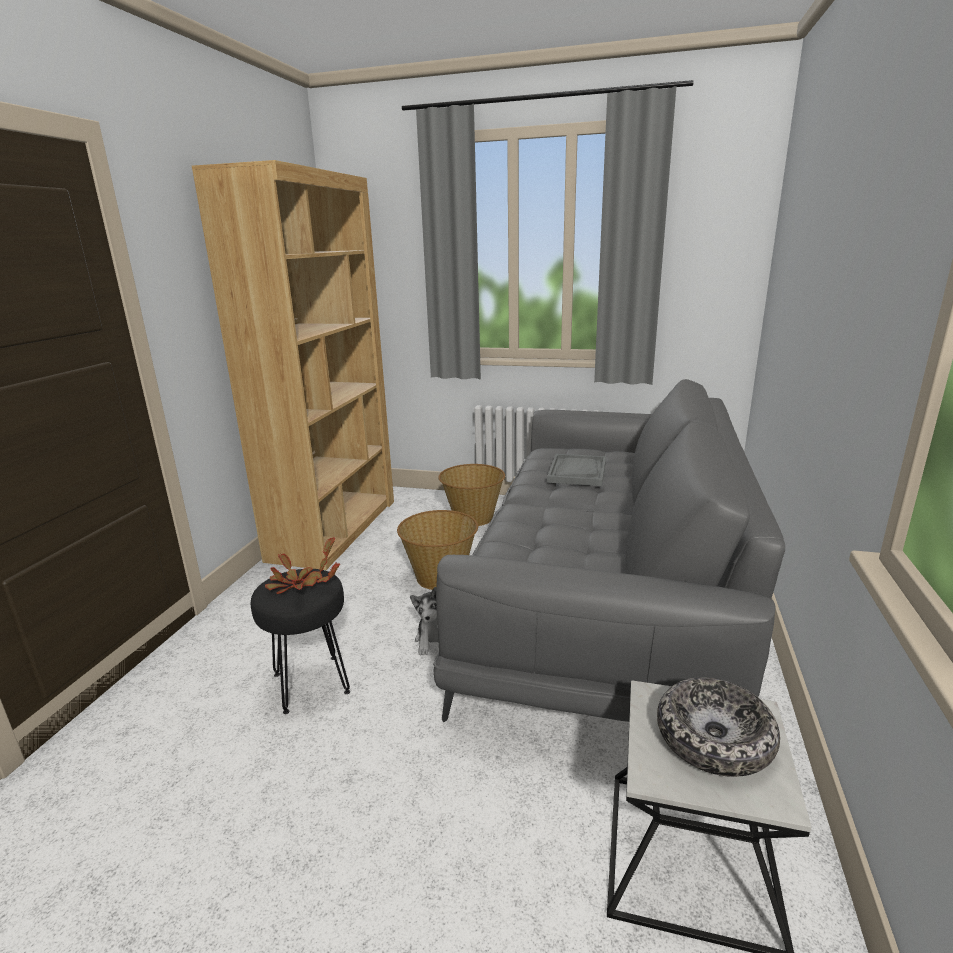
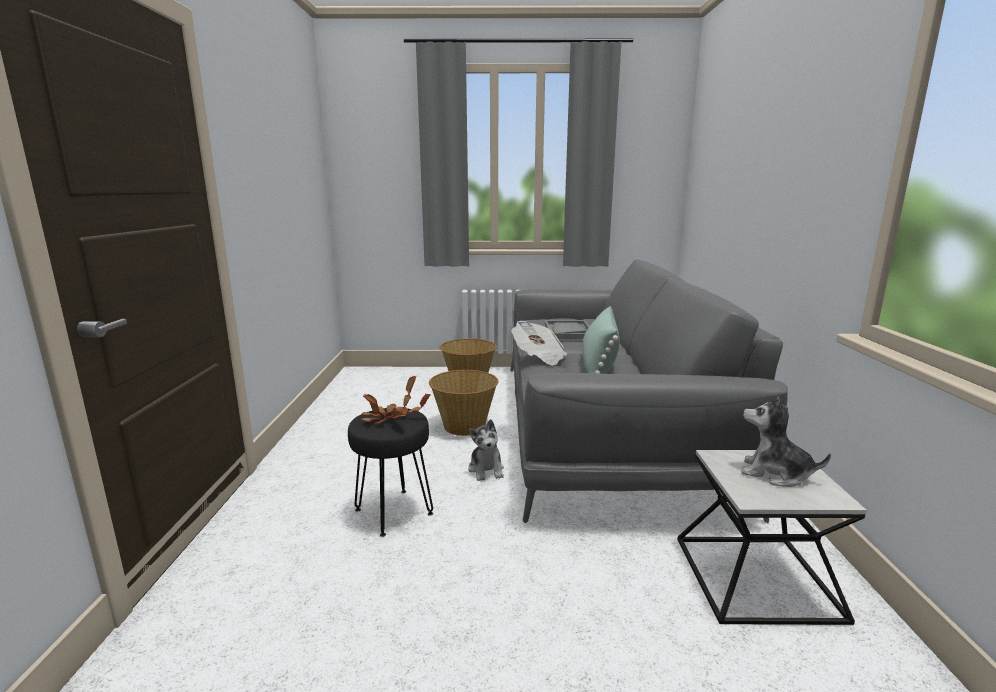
camera: 15 degrees left, 5 degrees down
brown bookcase [192,160,394,570] -> none
bowl [657,677,780,777] -> plush toy [741,396,831,487]
none -> newspaper [511,321,567,365]
none -> green pillow [582,306,620,374]

